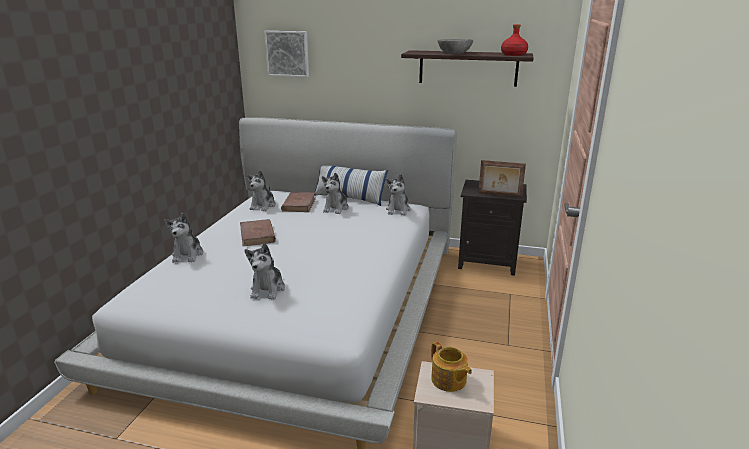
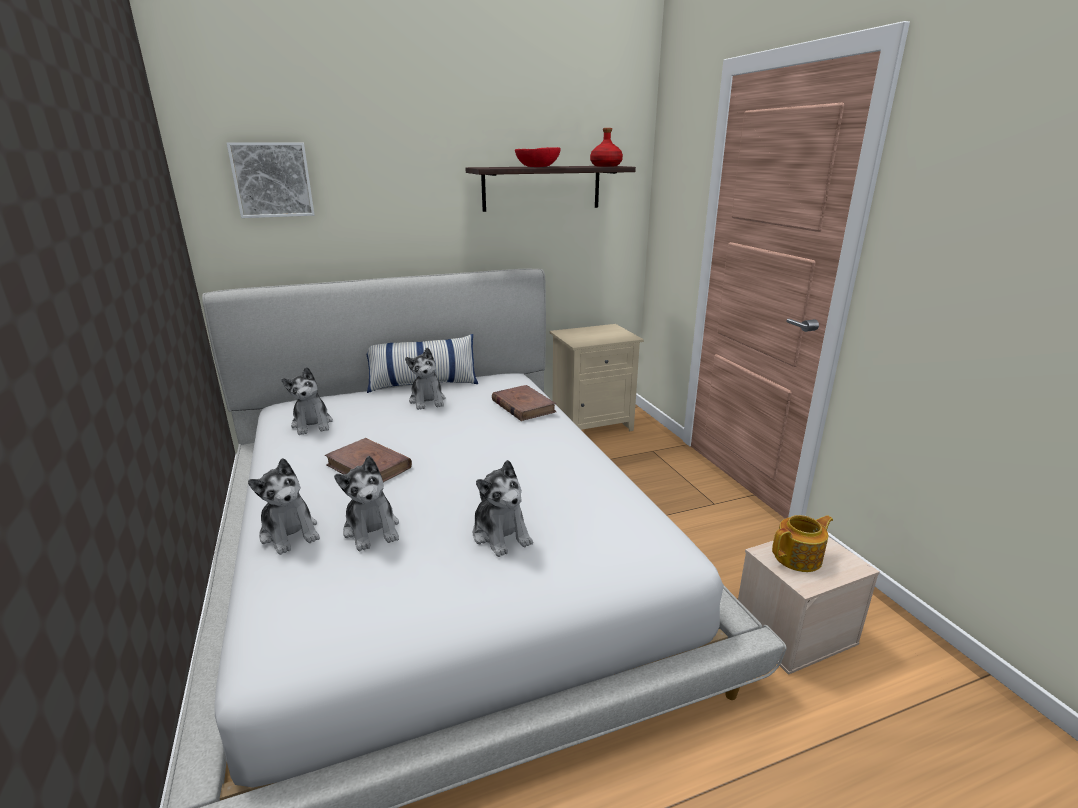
camera: 35 degrees left, 0 degrees up
brown book [281,192,316,212] -> brown book moved to [492,385,557,421]
plush toy [385,174,411,215] -> plush toy moved to [334,456,399,551]
teapot [431,341,472,392] -> teapot turned 45 degrees counterclockwise [772,515,833,572]
grey bowl [437,39,473,54] -> red bowl [515,147,561,167]
black nightstand [458,180,527,276] -> beige nightstand [550,324,644,431]
picture frame [478,160,526,197] -> none

